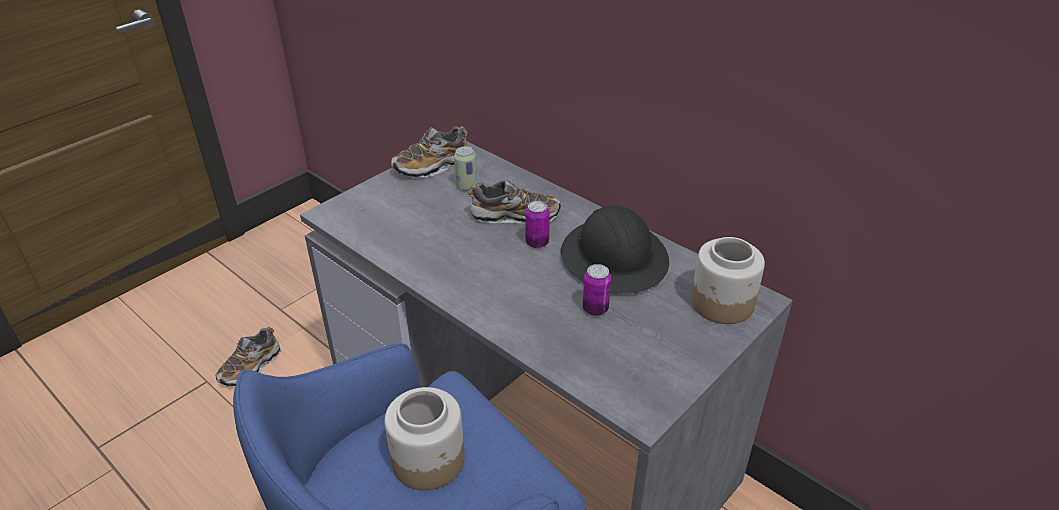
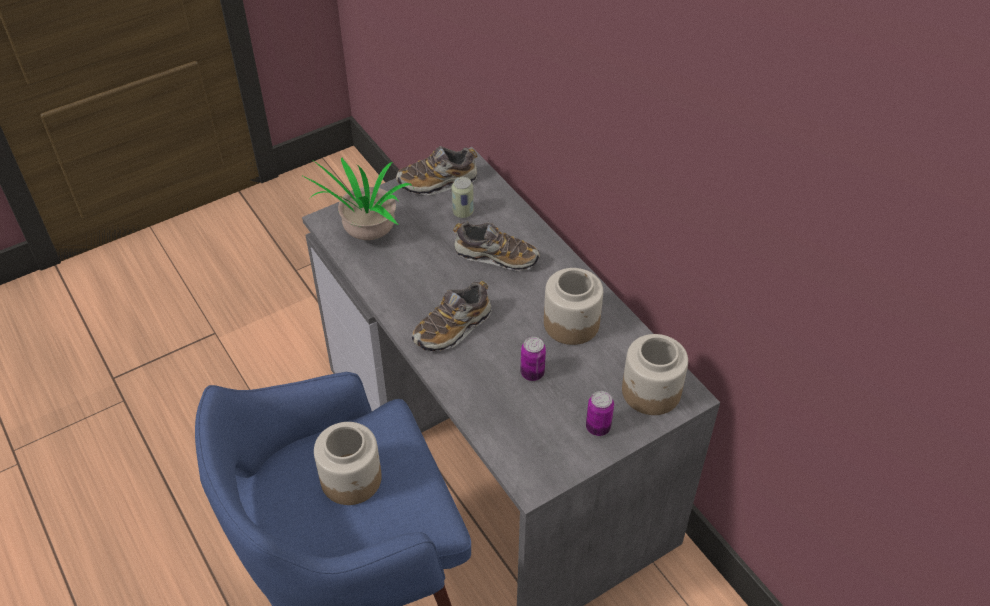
camera: 15 degrees right, 10 degrees up
shoe [216,327,281,386] -> shoe moved to [412,281,492,351]
can [525,201,550,248] -> can moved to [586,391,614,436]
black hard hat [561,205,669,294] -> jar [544,268,603,345]
none -> potted plant [299,158,414,240]

